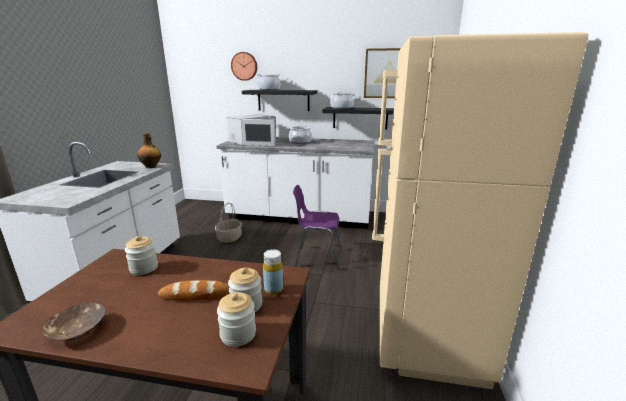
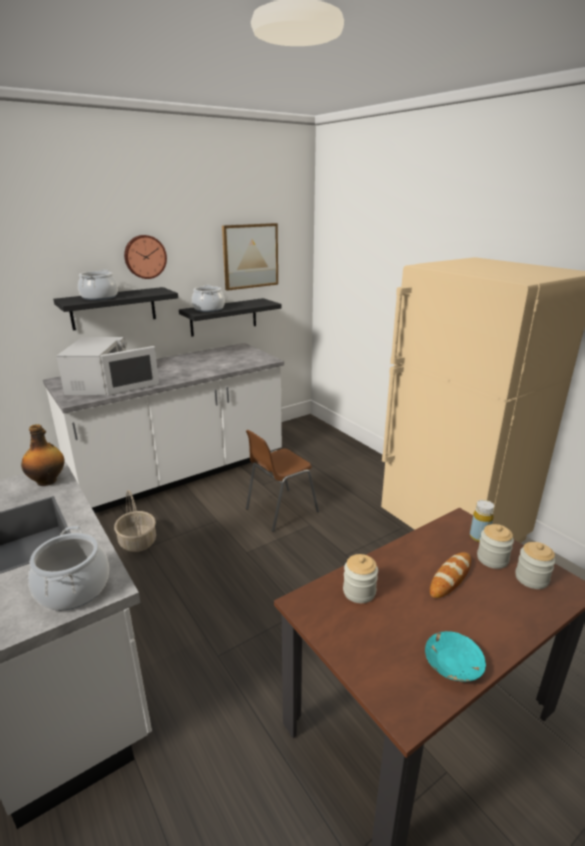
camera: 45 degrees left, 5 degrees up
brown bowl [42,303,105,341] -> turquoise bowl [425,631,486,682]
wall clock [231,52,257,81] -> wall clock moved to [124,235,167,279]
cooking pot [289,125,312,144] -> cooking pot moved to [28,526,109,611]
purple chair [293,185,342,270] -> brown chair [246,430,319,532]

